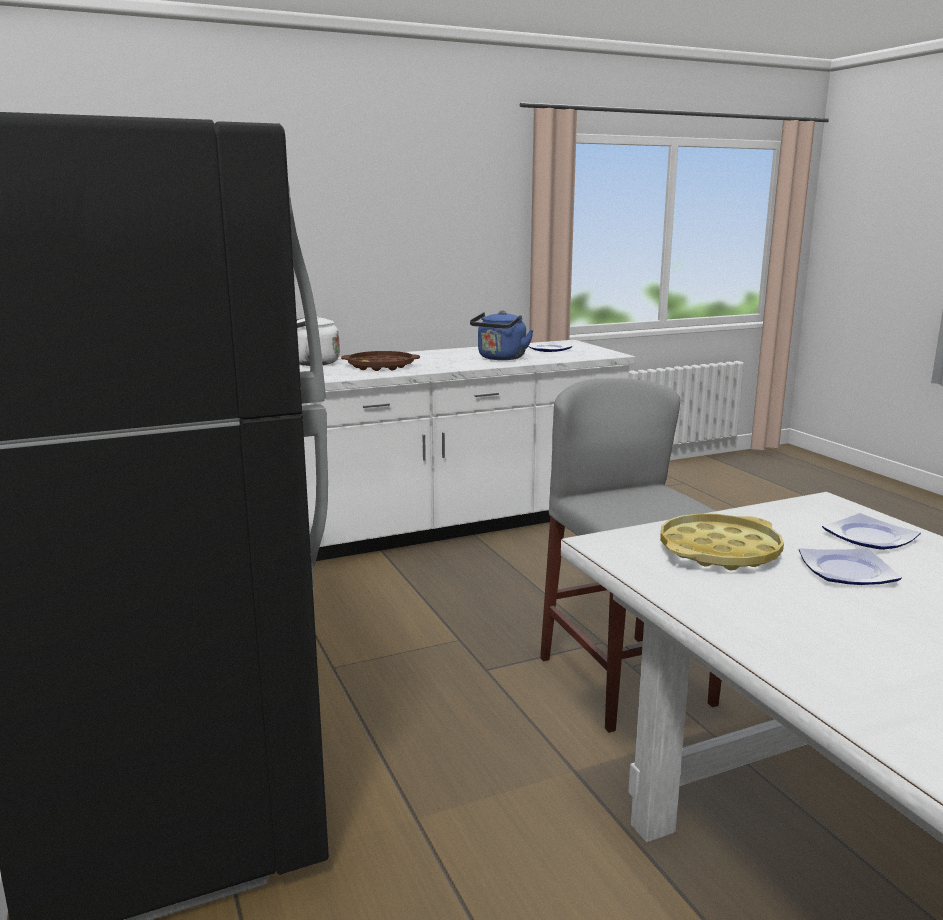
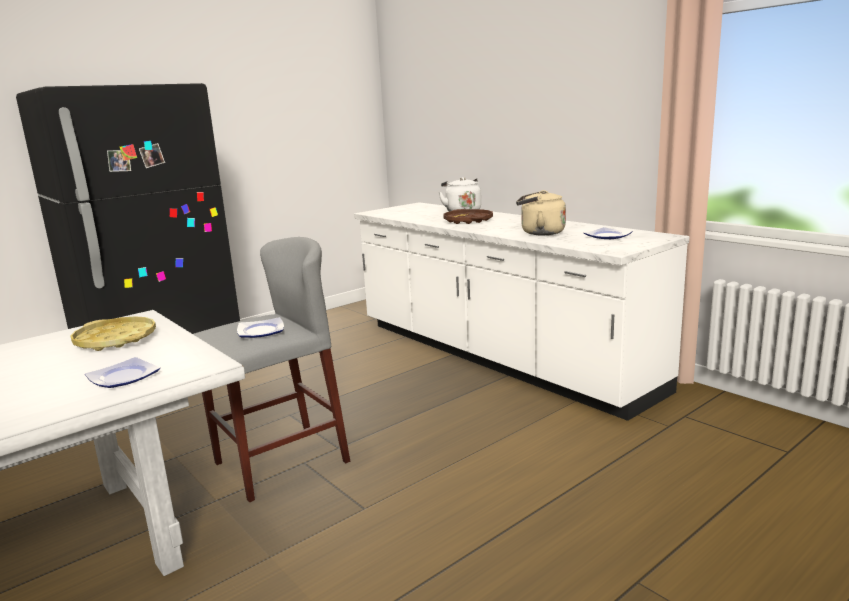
camera: 75 degrees right, 0 degrees up
blue kettle [470,311,534,360] -> beige kettle [516,190,566,235]
plate [799,548,902,585] -> plate moved to [237,317,284,338]

